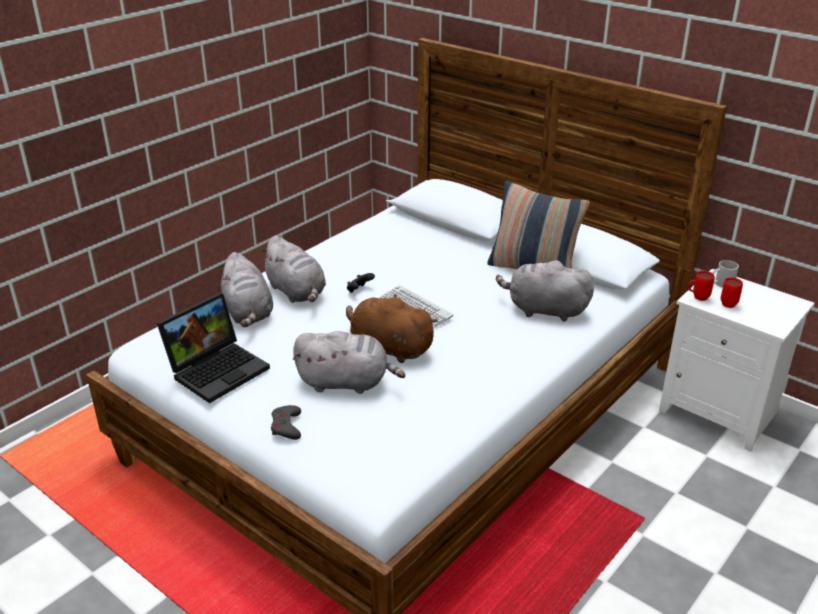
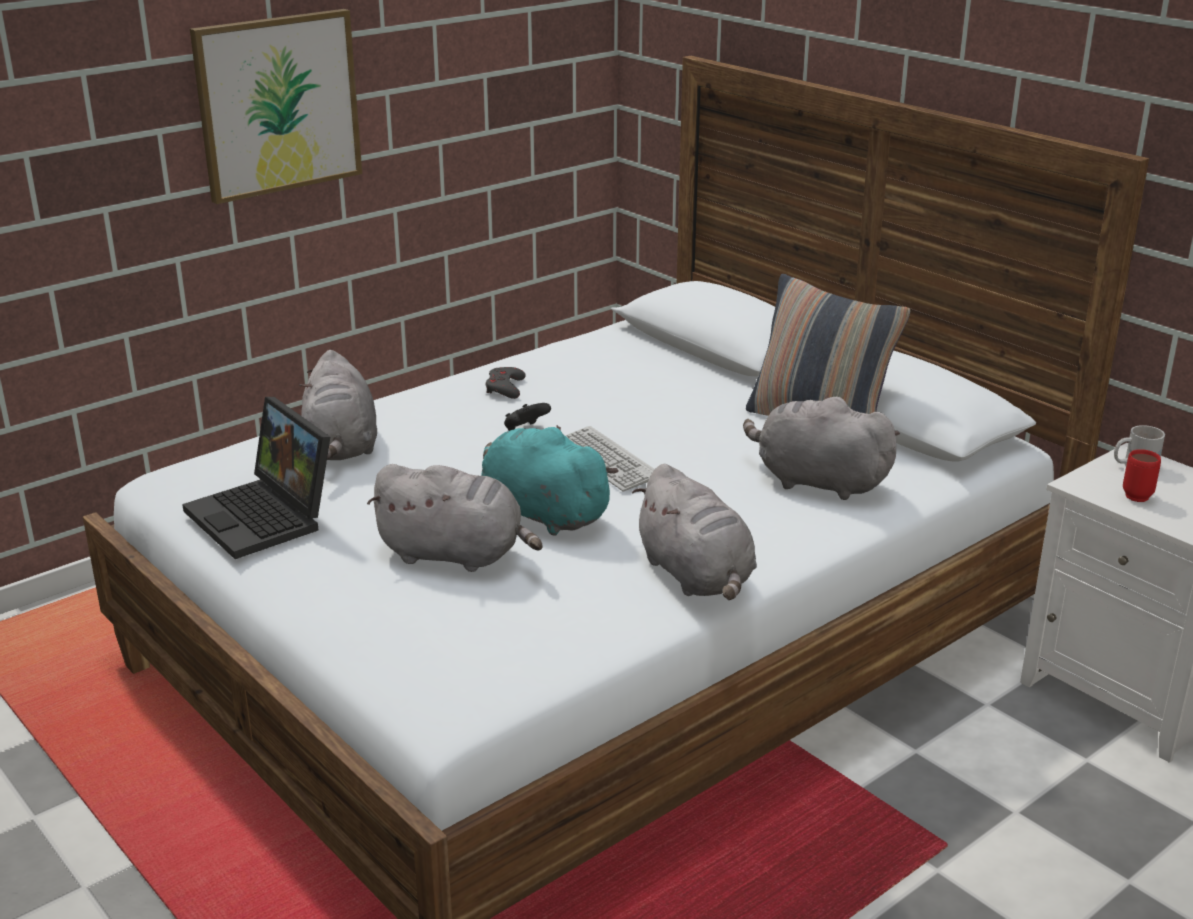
camera: 10 degrees right, 5 degrees down
laptop [157,293,270,403] -> laptop turned 90 degrees clockwise [182,397,330,559]
grey plush toy [260,236,326,303] -> grey plush toy moved to [632,464,757,600]
grey game controller [271,405,301,440] -> grey game controller moved to [485,367,526,399]
brown plush toy [346,294,438,363] -> turquoise plush toy [481,425,619,536]
red mug [688,271,715,301] -> none
none -> picture [190,9,362,204]

